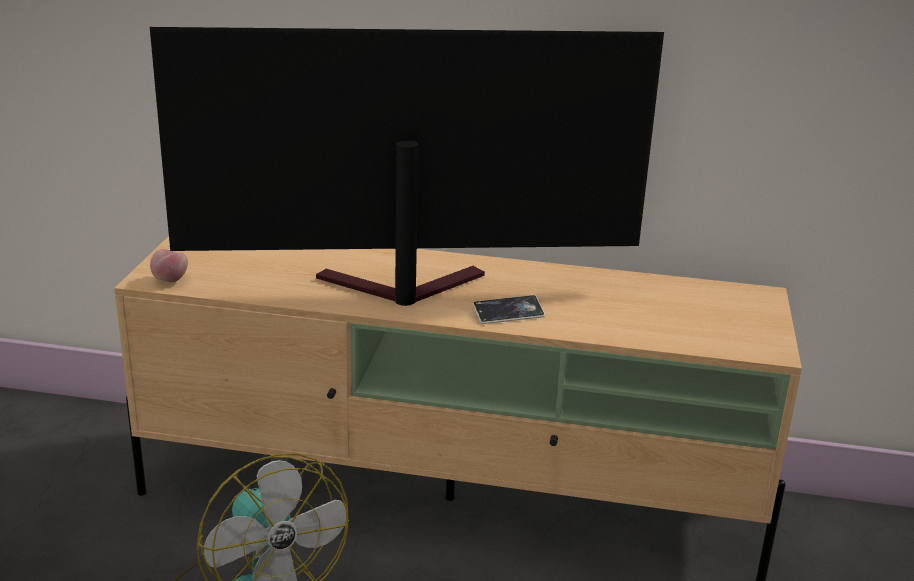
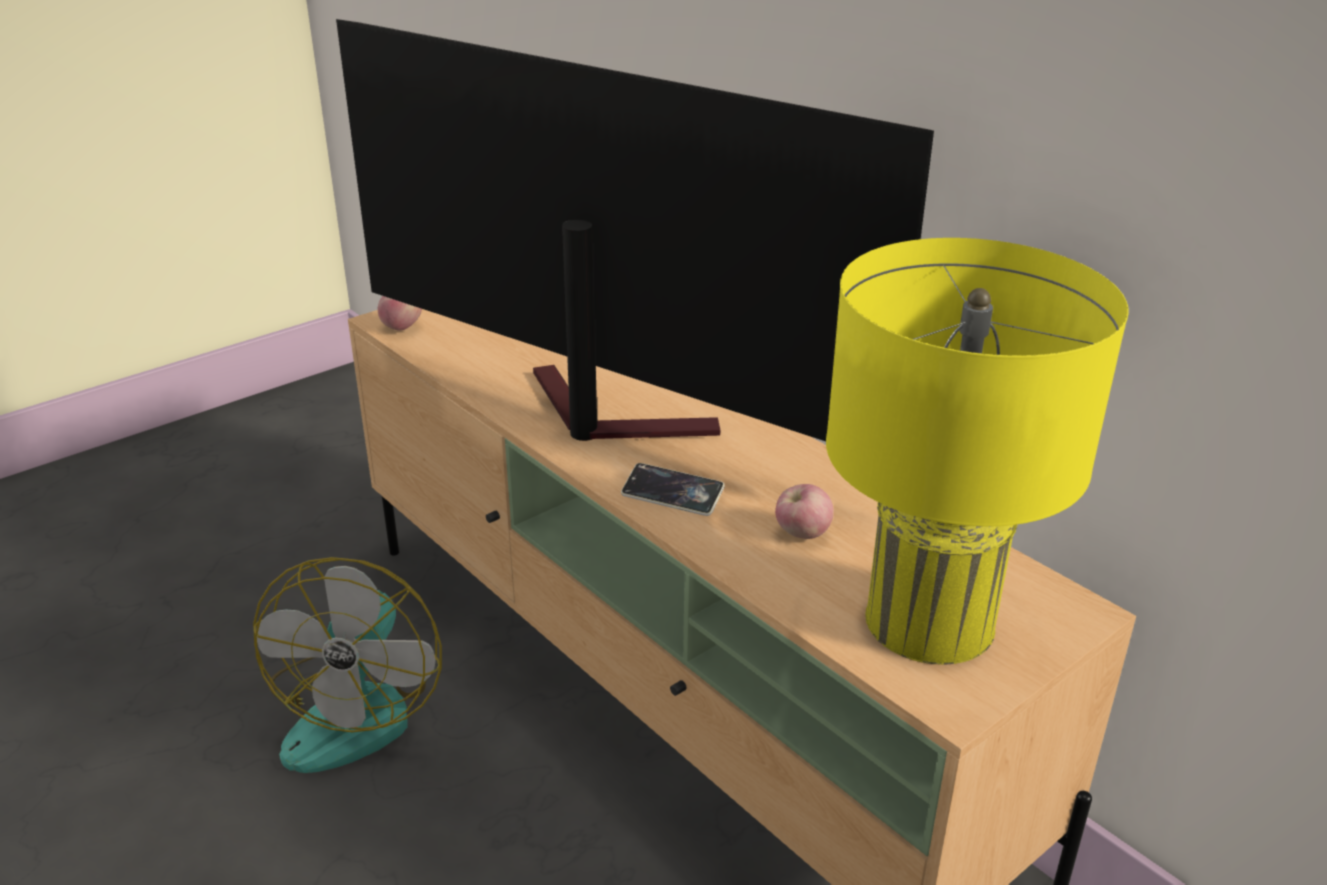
camera: 40 degrees right, 5 degrees up
none -> apple [775,484,834,539]
none -> yellow table lamp [826,238,1129,665]

